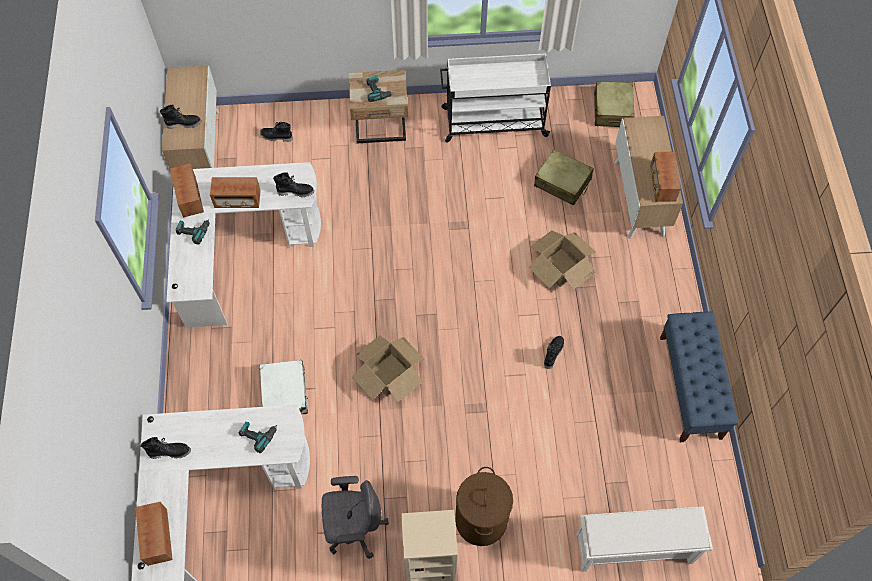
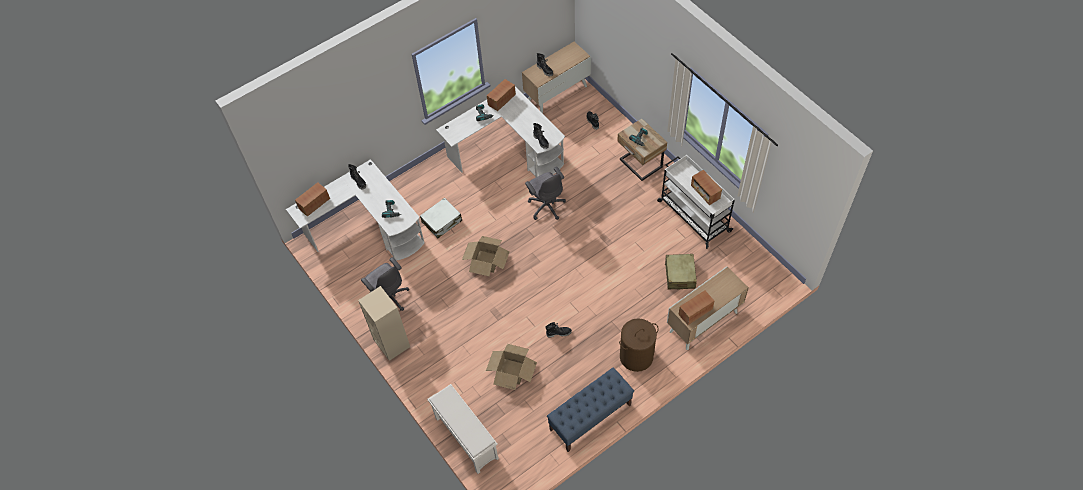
camera: 60 degrees right, 5 degrees down
radio [210,177,261,208] -> radio moved to [691,170,722,205]
brown laundry basket [455,467,513,546] -> brown laundry basket moved to [619,318,659,372]
cardboard box [528,230,596,290] -> cardboard box moved to [486,344,537,390]
beige suitcase [594,81,635,127] -> none
none -> grey office chair [525,167,566,220]

